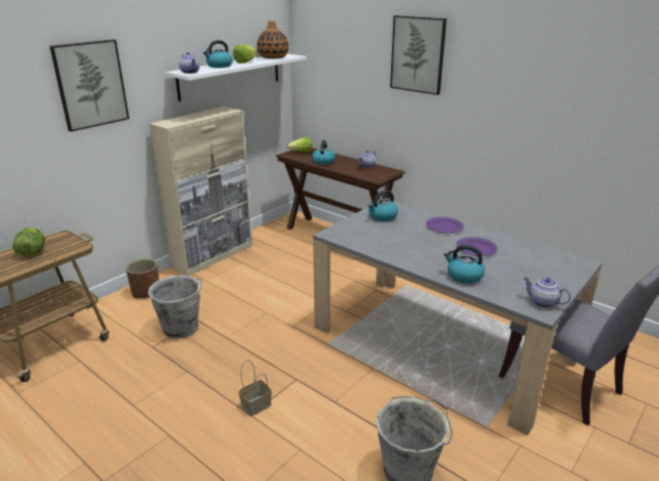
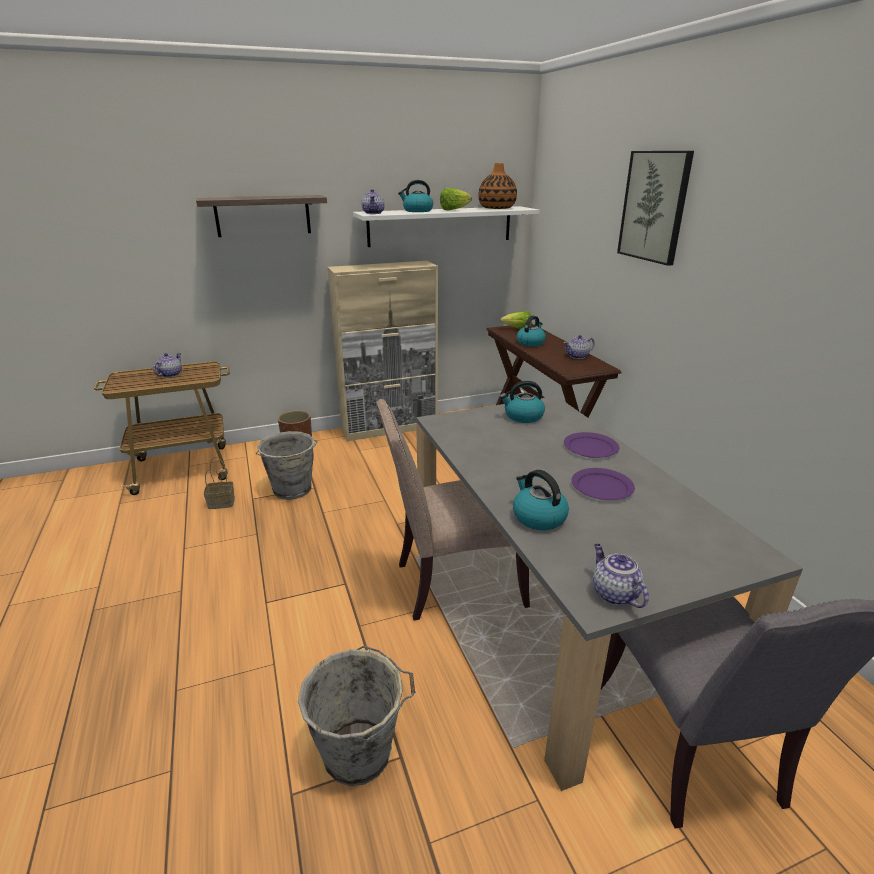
camera: 30 degrees right, 0 degrees up
lettuce [13,228,45,257] -> teapot [153,353,182,377]
picture [50,39,129,132] -> shelf [196,195,327,237]
basket [239,360,272,416] -> basket moved to [204,457,235,509]
none -> beige chair [376,399,530,620]

